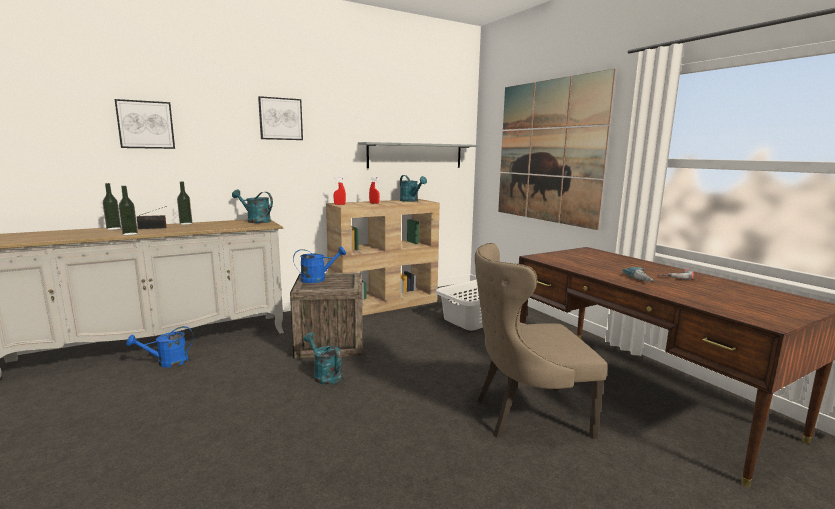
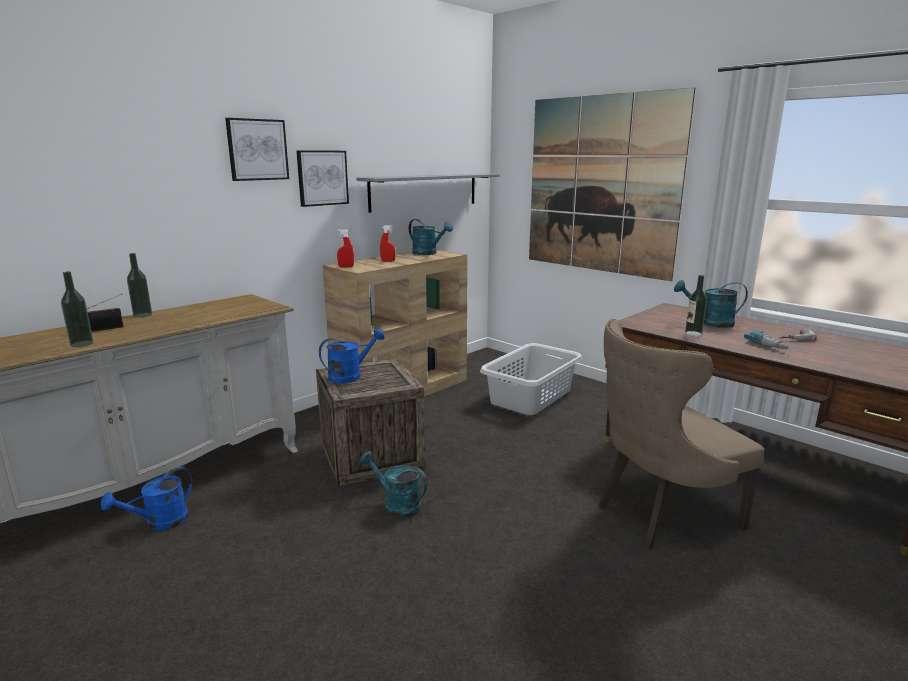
camera: 15 degrees left, 5 degrees up
bottle [103,183,121,230] -> bottle moved to [685,275,707,336]
picture [115,99,175,149] -> picture moved to [296,150,349,207]
turquoise watering can [232,189,273,223] -> turquoise watering can moved to [674,280,748,328]

